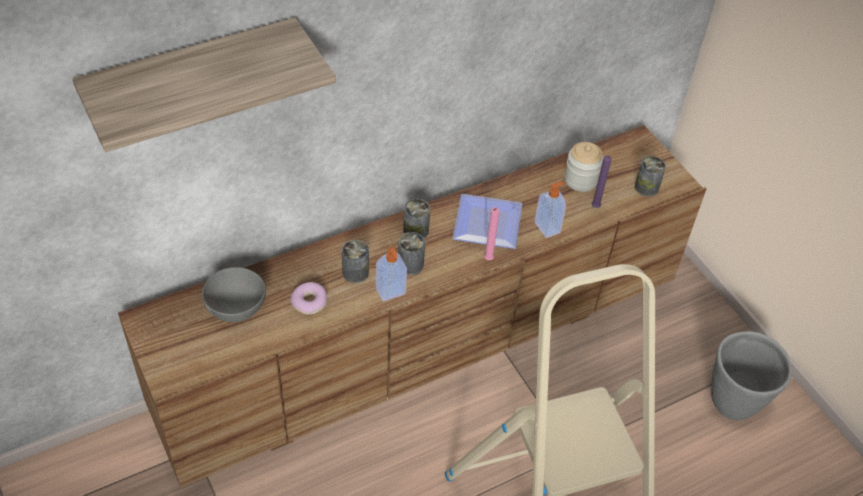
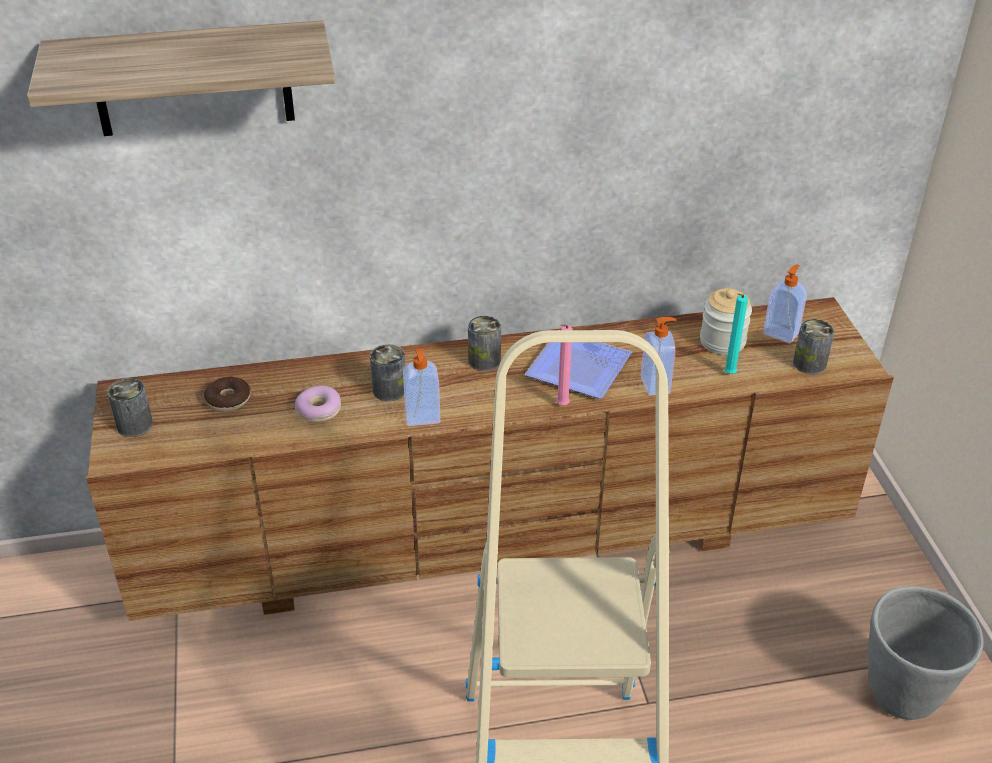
camera: 20 degrees right, 10 degrees down
grey bowl [202,267,266,322] -> donut [204,377,250,412]
can [398,232,425,275] -> can moved to [108,378,153,437]
purple candle [592,155,612,208] -> turquoise candle [724,293,748,374]
none -> soap dispenser [763,264,807,344]

